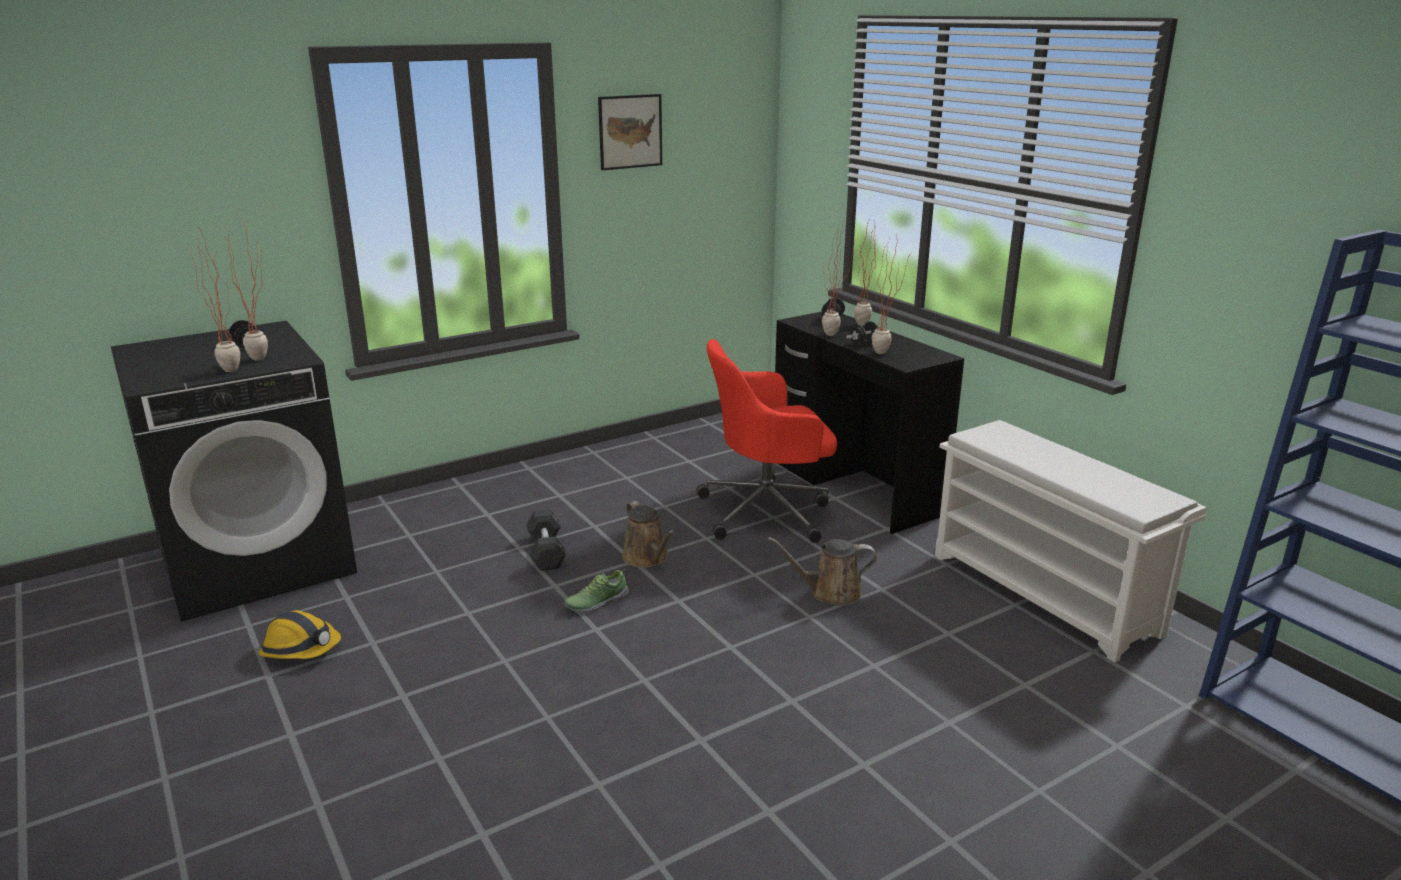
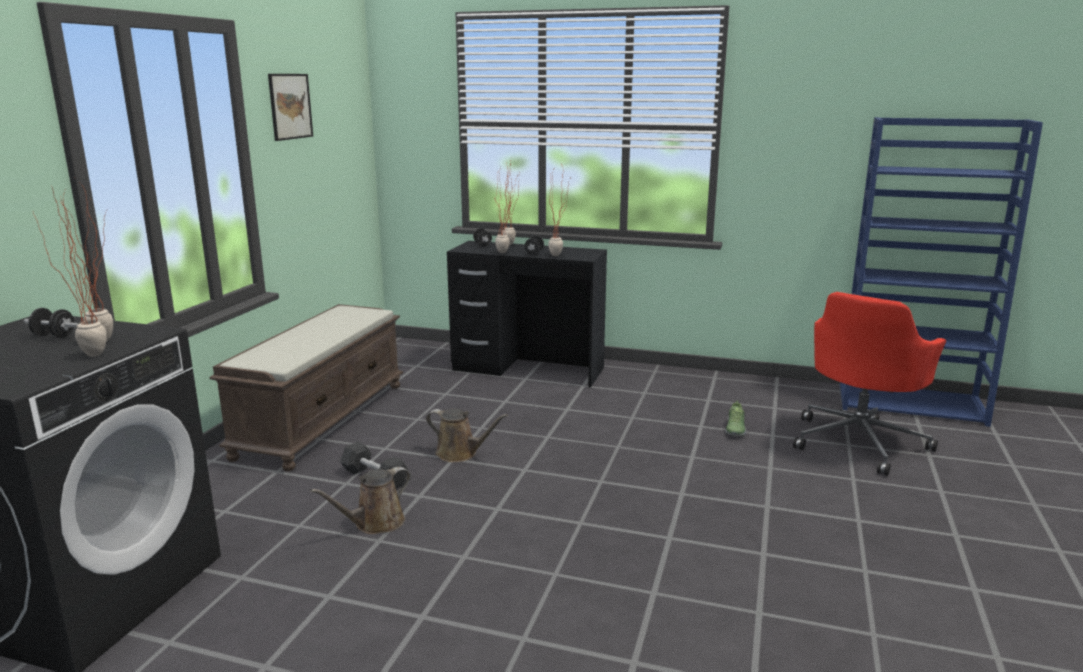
camera: 40 degrees left, 5 degrees down
hard hat [259,610,341,659] -> none
shoe [564,569,629,614] -> shoe moved to [725,400,746,436]
red office chair [697,339,837,543] -> red office chair moved to [793,292,946,476]
brown watering can [767,537,877,606] -> brown watering can moved to [310,467,411,534]
white shoe rack [935,420,1207,662] -> none
none -> brown bench [209,304,403,471]

